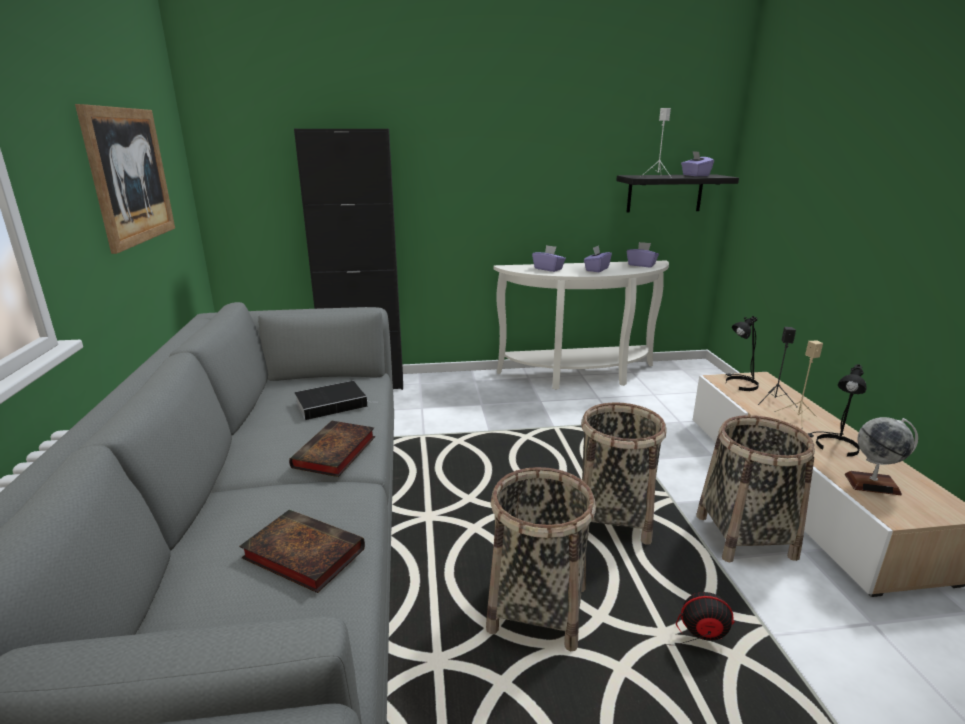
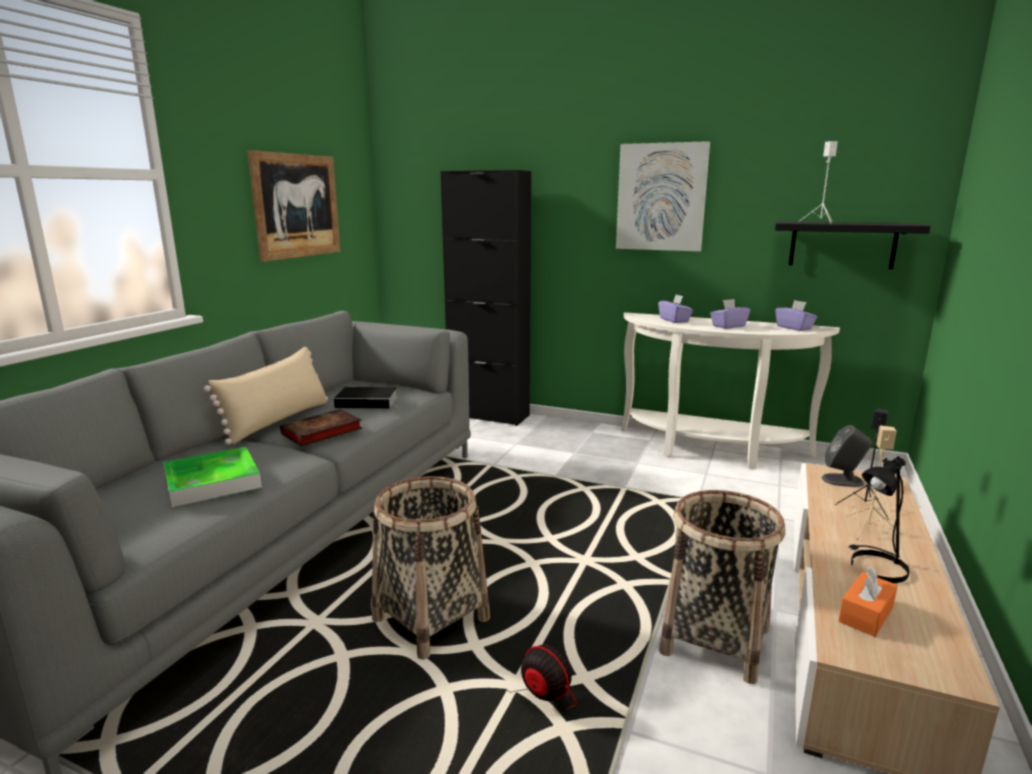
camera: 30 degrees right, 5 degrees down
book [239,509,365,593] -> tray [163,447,262,507]
basket [581,402,667,545] -> none
purple tissue box [681,151,714,176] -> none
black table lamp [726,316,759,391] -> grey speaker [822,425,872,487]
globe [845,417,918,495] -> orange tissue box [839,566,898,637]
none -> beige pillow [204,347,328,445]
none -> picture [616,141,710,251]

